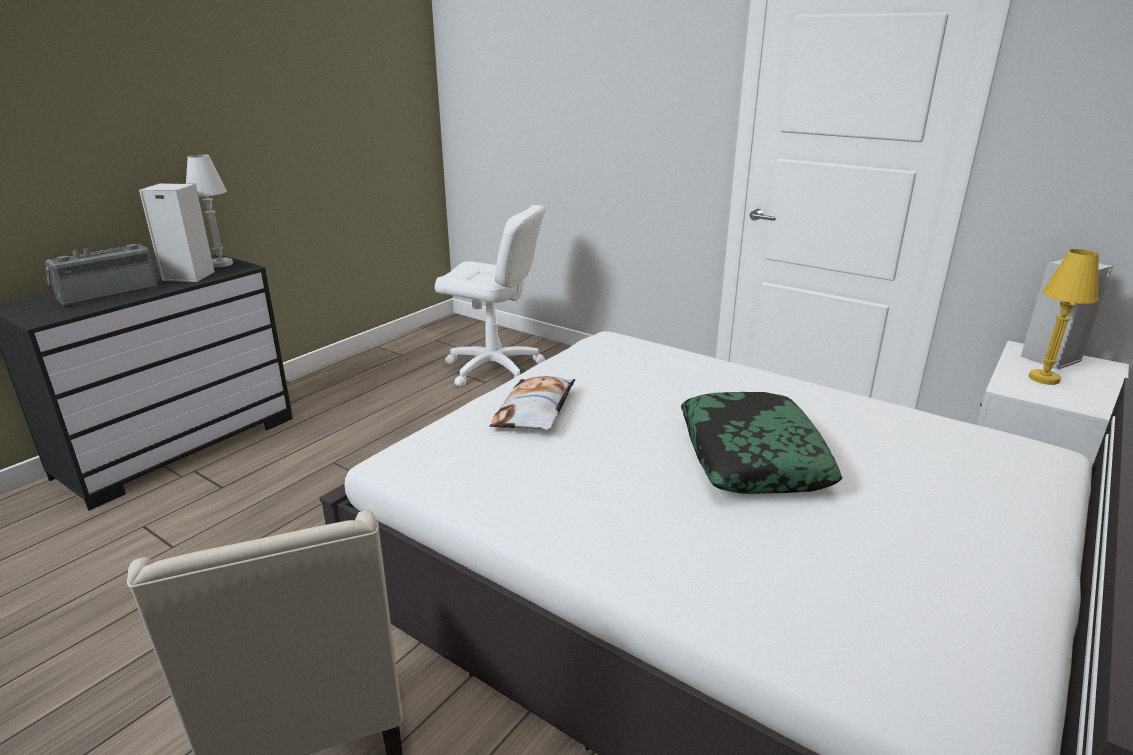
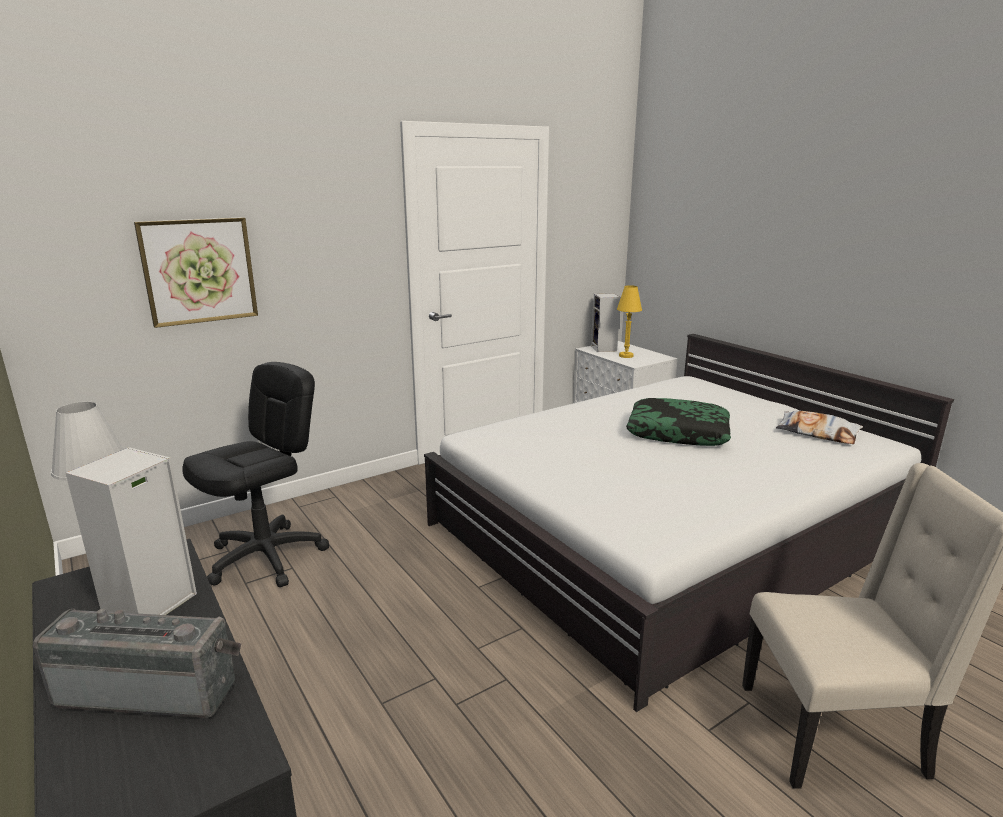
camera: 70 degrees left, 5 degrees down
radio [45,244,158,307] -> radio turned 120 degrees clockwise [33,608,241,718]
white office chair [435,205,545,387] -> black office chair [182,362,329,587]
pillow [490,376,575,430] -> pillow moved to [776,411,863,444]
none -> picture [134,217,258,328]

